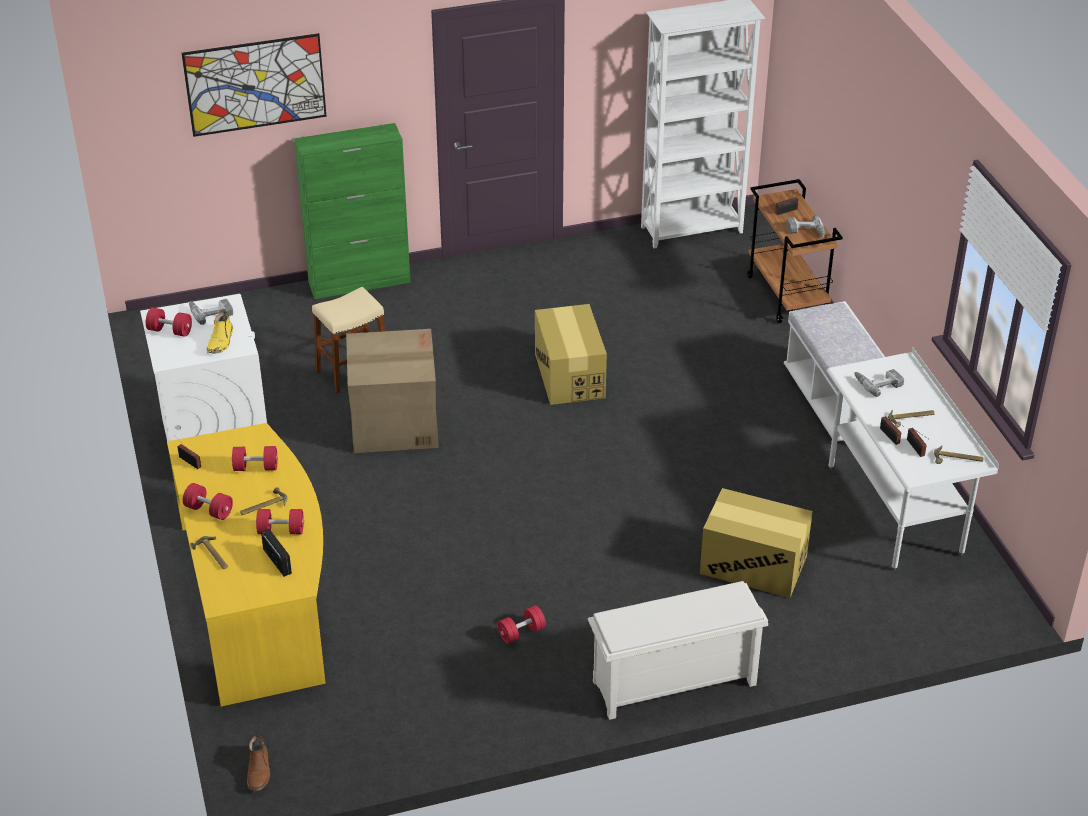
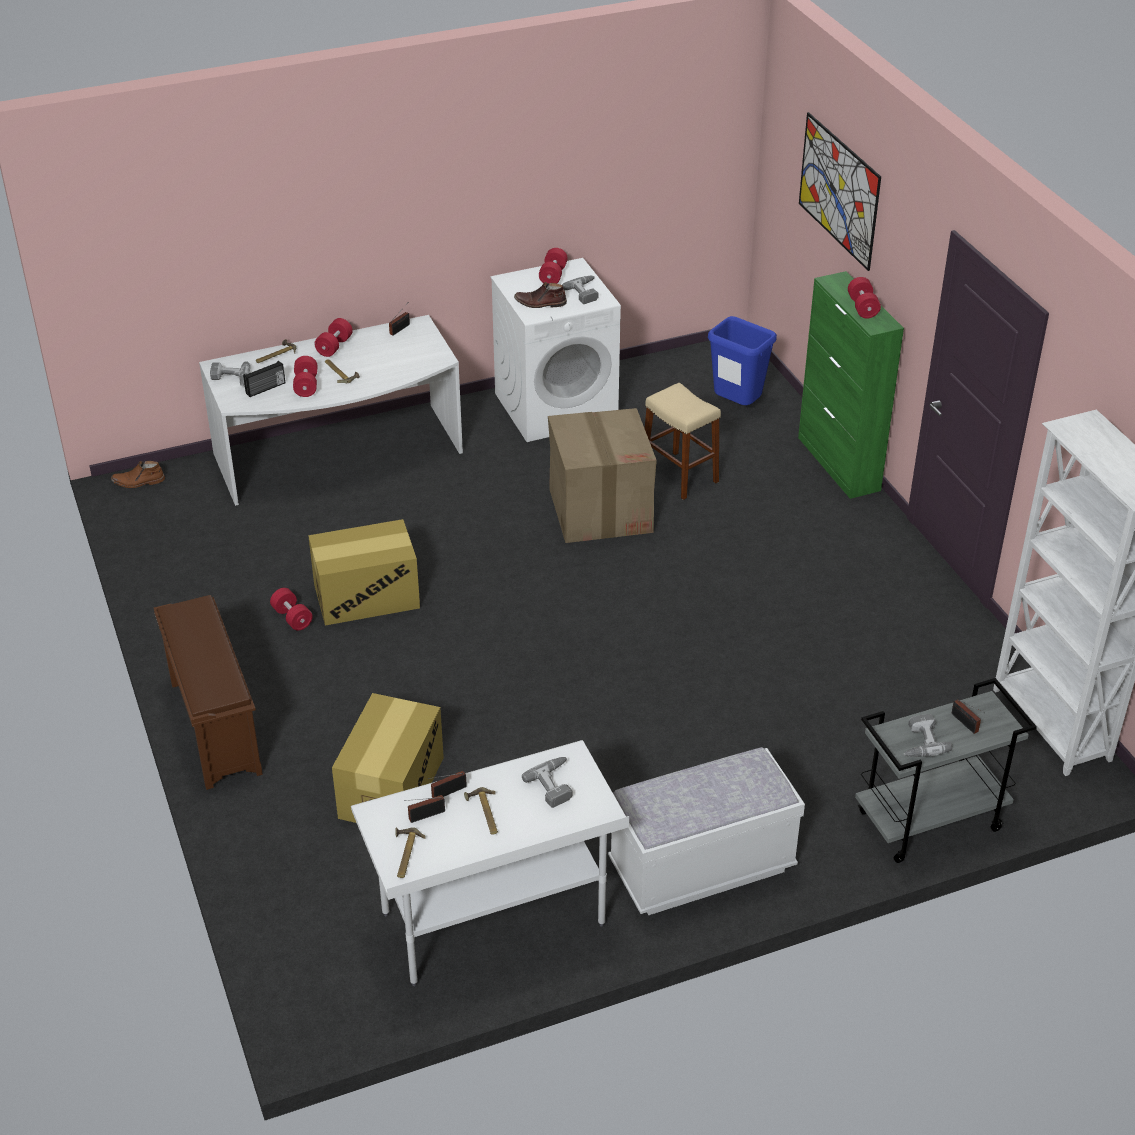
camera: 85 degrees right, 0 degrees up
yellow desk [167,423,326,707] -> white desk [199,315,463,506]
yellow boot [206,311,233,353] -> brown boot [514,282,567,308]
red dumbbell [232,446,278,471] -> red dumbbell moved to [848,277,881,319]
cardboard box [535,304,607,405] -> cardboard box moved to [308,519,420,626]
white shoe rack [588,581,768,720] -> brown shoe rack [154,595,263,790]
brown cart [747,179,843,323] -> grey cart [855,678,1037,863]
none -> power drill [210,362,250,386]
none -> blue trash can [708,316,777,405]

